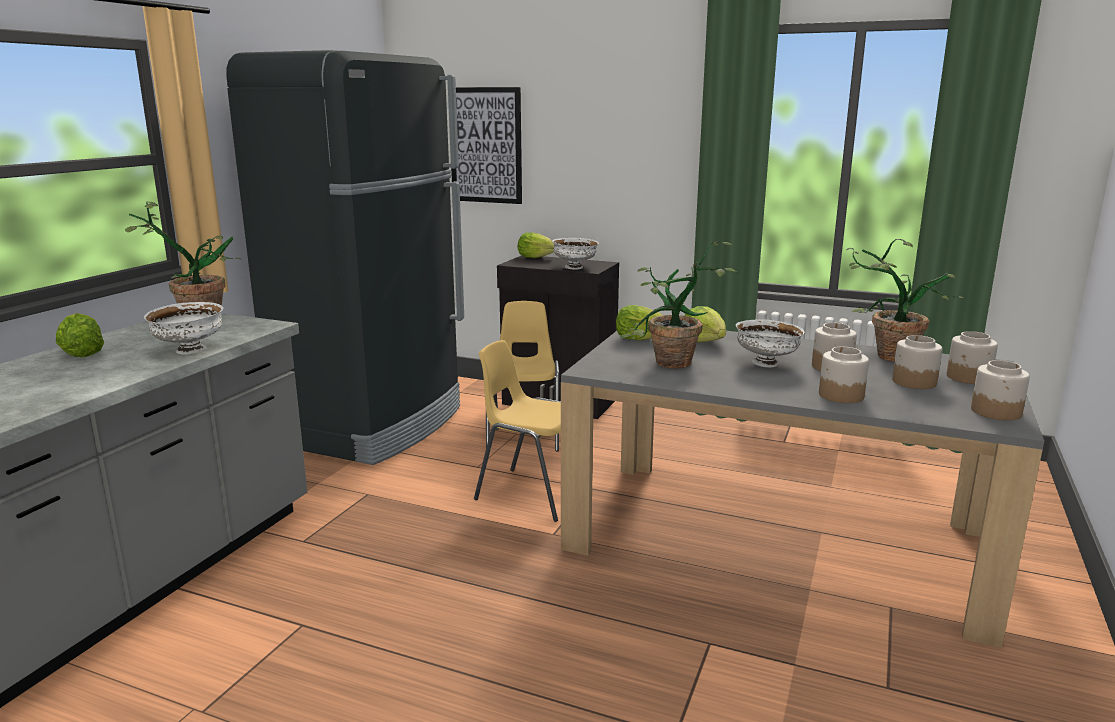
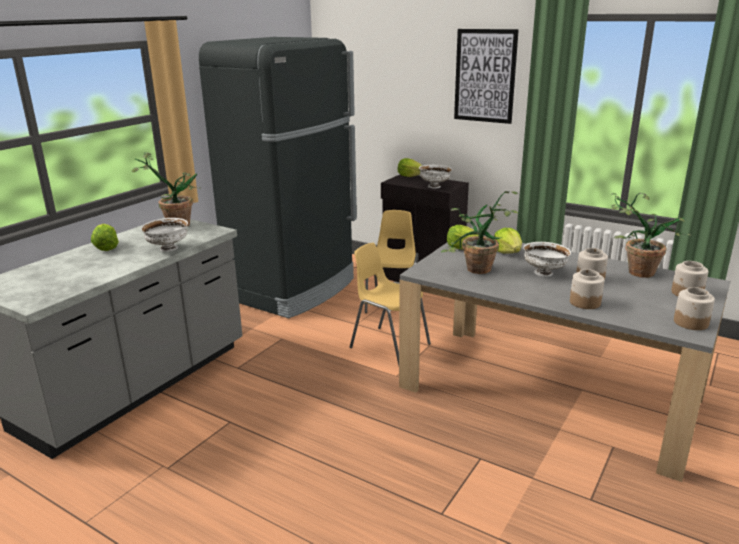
camera: 10 degrees right, 5 degrees up
picture [451,87,522,204] -> picture moved to [454,29,519,124]
jar [892,335,943,389] -> none

